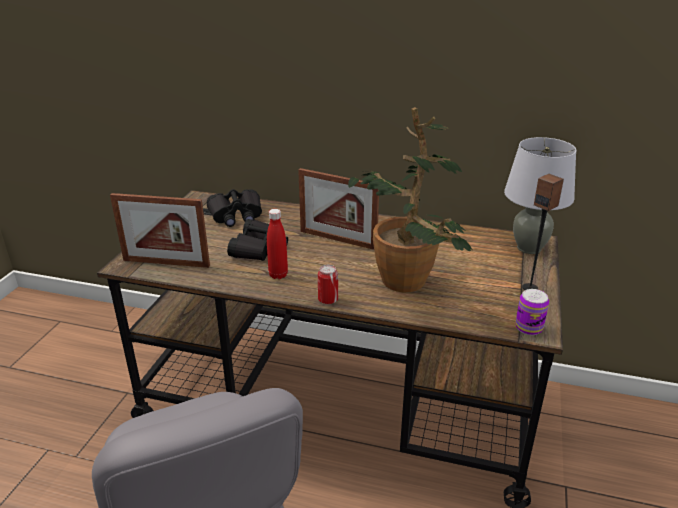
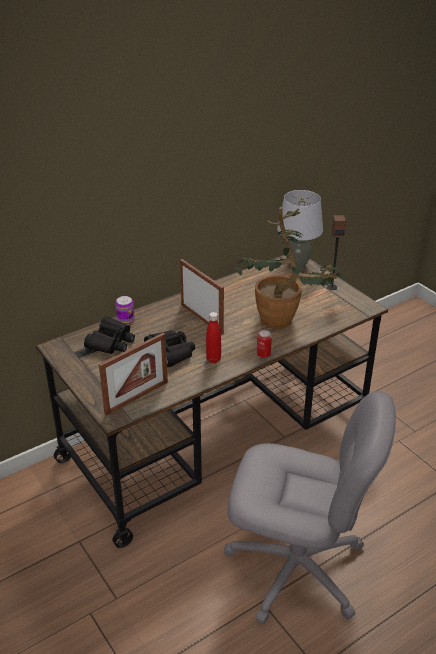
camera: 50 degrees left, 5 degrees up
picture frame [298,168,379,250] -> picture frame turned 105 degrees counterclockwise [180,259,224,335]
can [515,289,549,335] -> can moved to [116,296,135,325]

